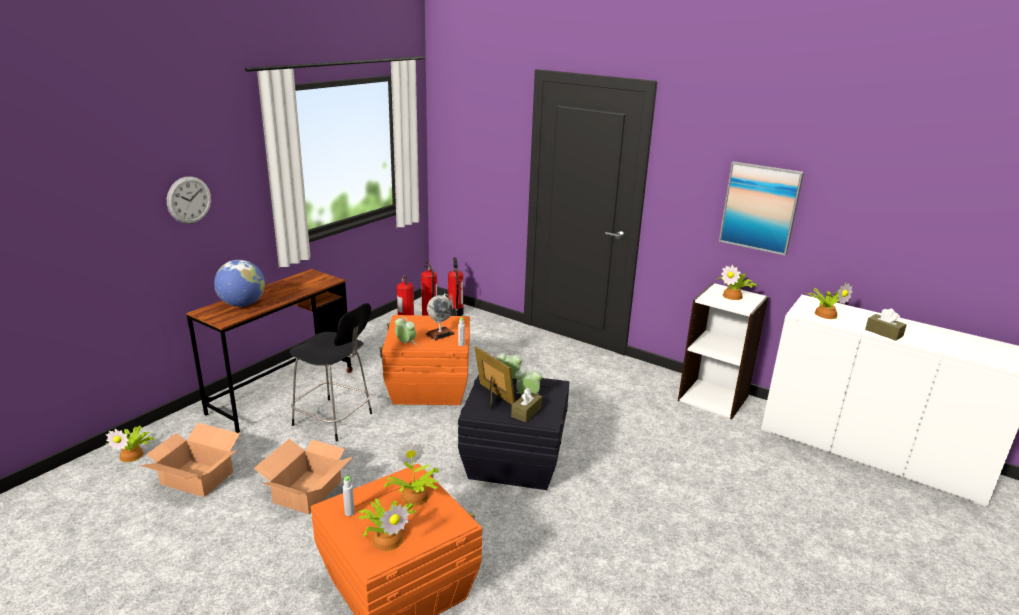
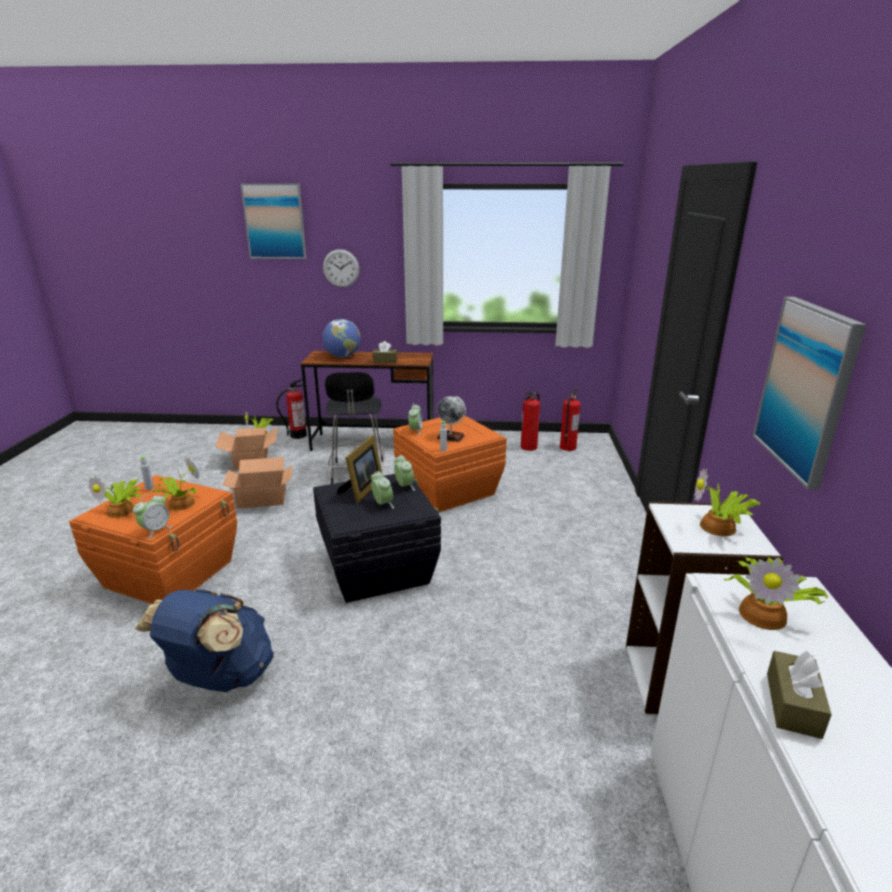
camera: 60 degrees right, 0 degrees up
fire extinguisher [448,257,464,316] -> fire extinguisher moved to [276,378,307,439]
brown tissue box [511,388,542,422] -> brown tissue box moved to [372,341,397,363]
none -> alarm clock [133,494,173,539]
none -> blue backpack [135,589,274,692]
none -> picture [241,183,306,259]

